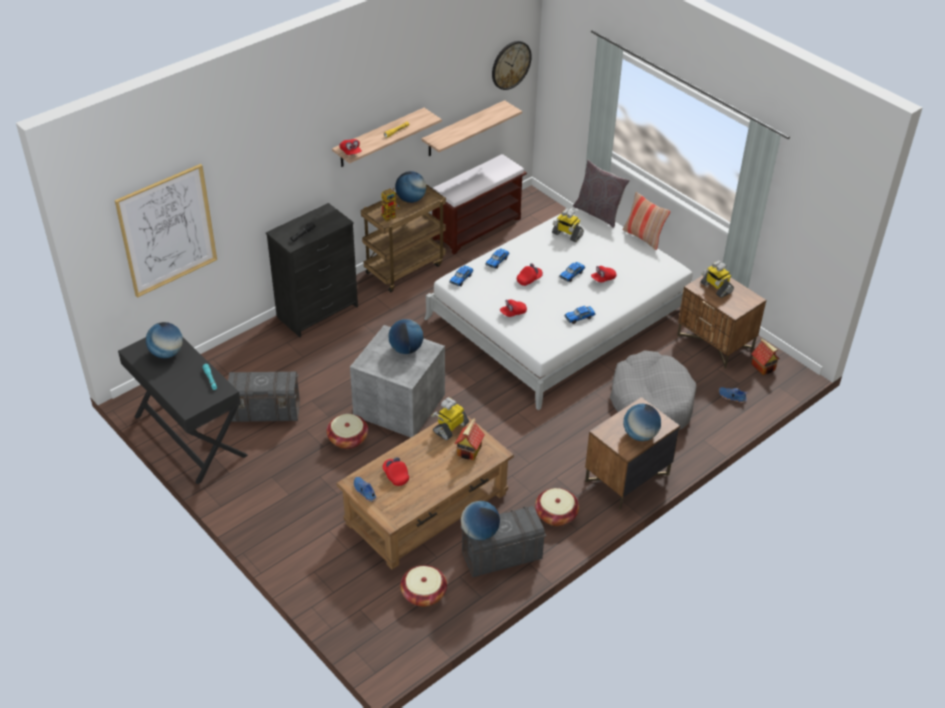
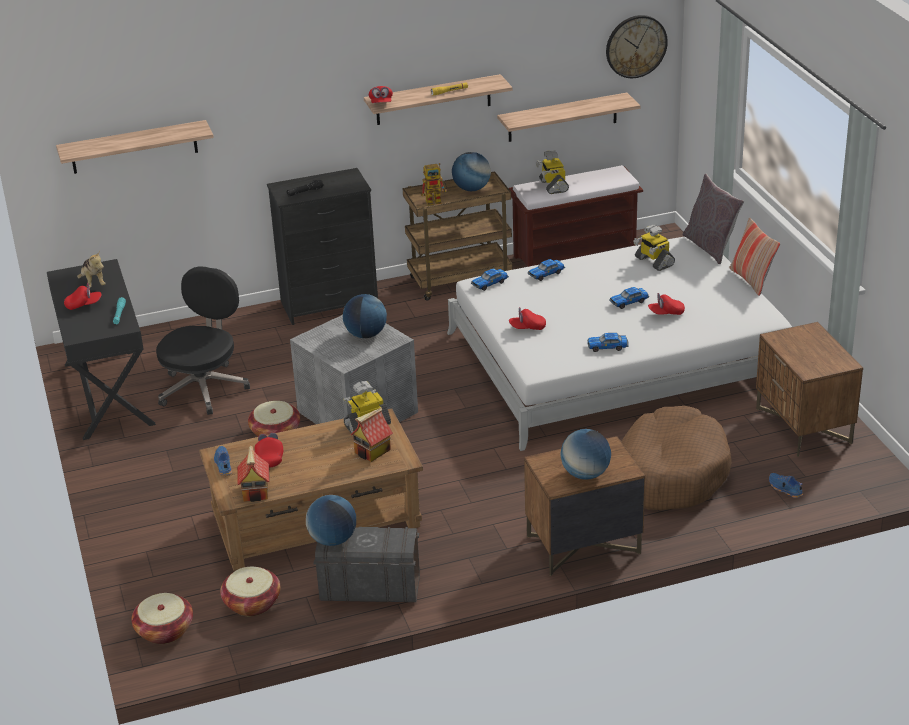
camera: 25 degrees right, 10 degrees down
picture [115,164,217,298] -> shelf [56,120,214,174]
globe [146,322,183,358] -> plush toy [77,250,106,288]
grey storage box [228,372,300,422] -> black office chair [156,267,250,415]
red cap [517,263,543,286] -> red cap moved to [64,283,102,310]
basket [535,488,579,526] -> basket moved to [131,593,193,644]
grey dog bed [610,350,696,430] -> brown dog bed [621,405,732,510]
toy robot [701,260,734,298] -> toy robot moved to [536,150,569,194]
toy house [751,338,780,375] -> toy house moved to [237,445,270,502]

